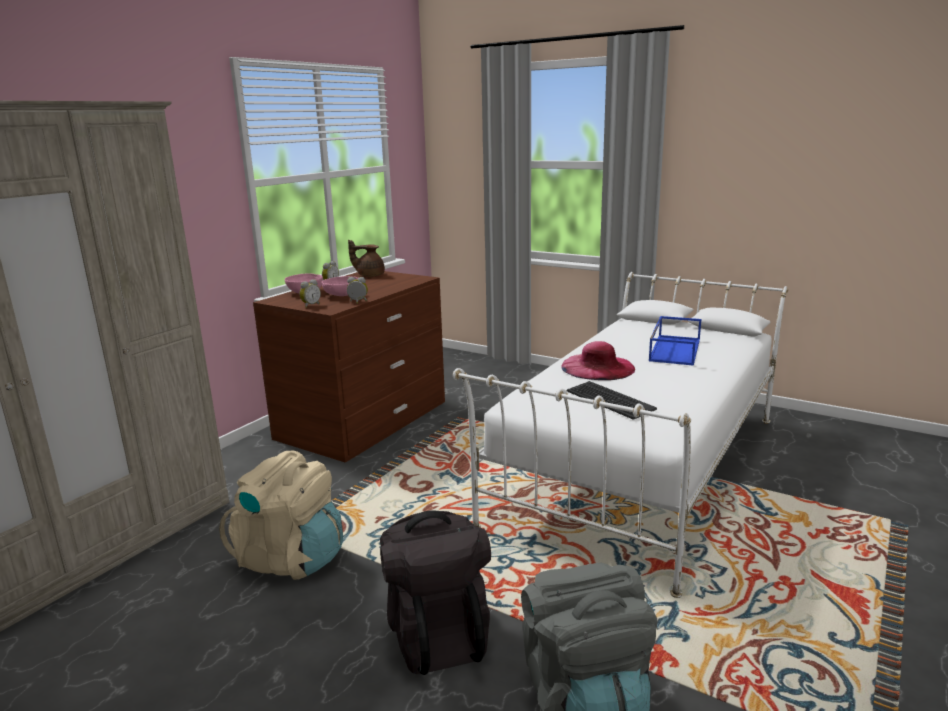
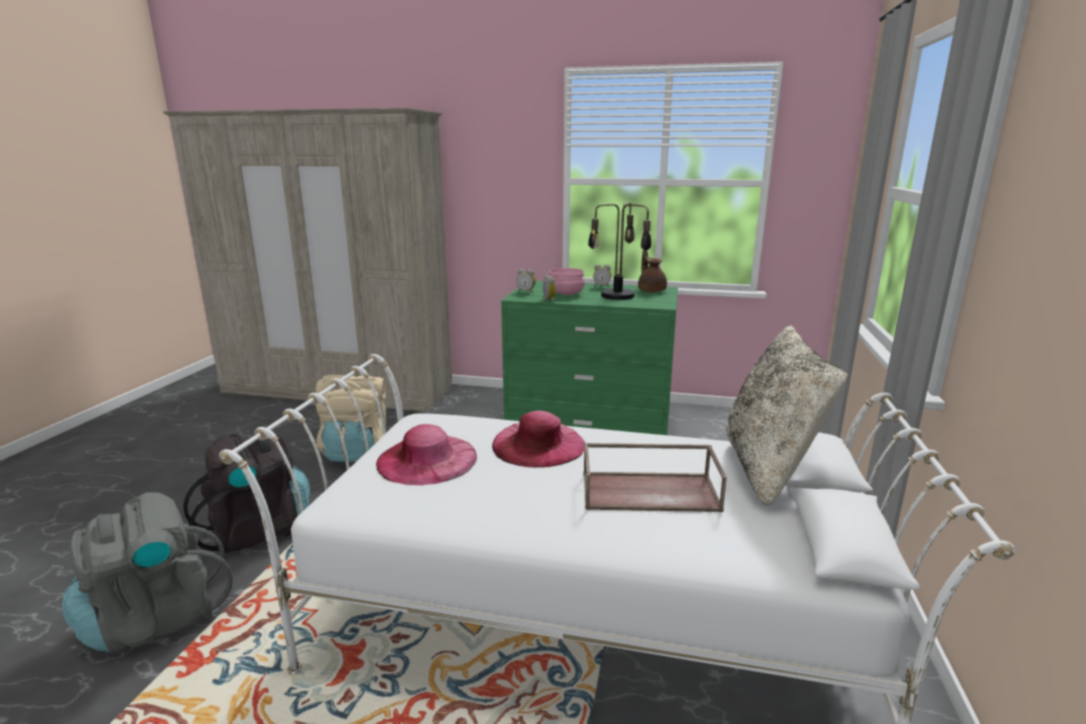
camera: 70 degrees right, 0 degrees up
brown dresser [253,271,445,463] -> green dresser [501,281,678,435]
keyboard [567,381,657,420] -> pink hat [376,424,477,485]
blue tray [649,316,701,366] -> brown tray [583,443,727,512]
none -> table lamp [588,202,651,300]
none -> beige pillow [726,326,848,507]

